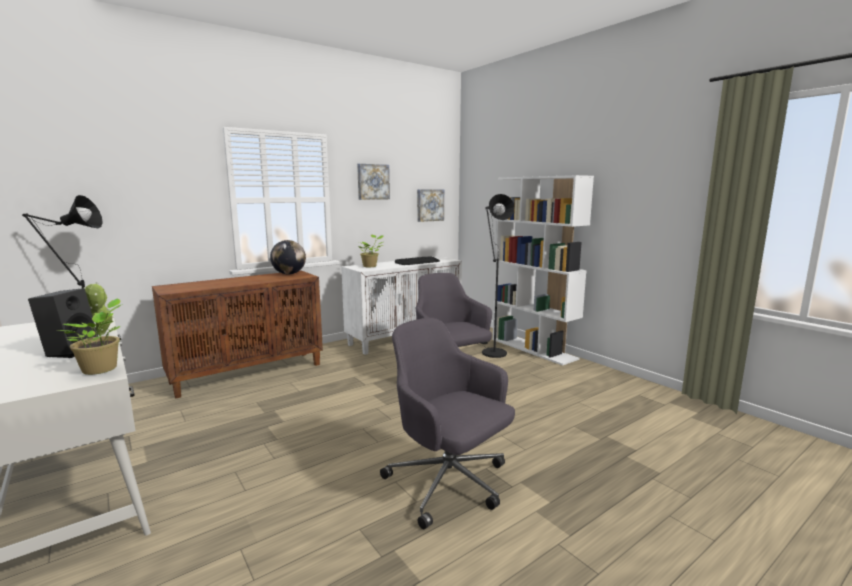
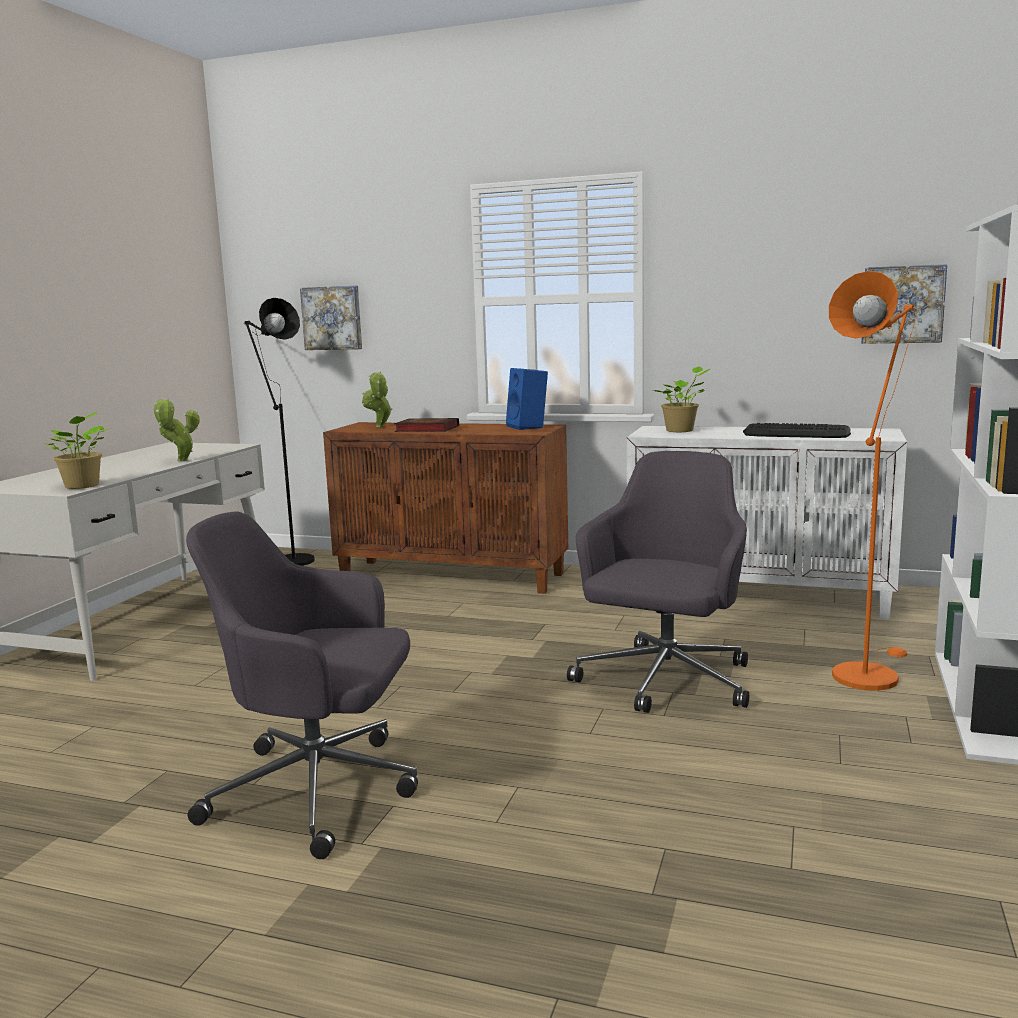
camera: 55 degrees right, 0 degrees up
black speaker [28,288,98,358] -> none
globe [270,240,306,274] -> blue speaker [506,368,548,430]
picture [357,164,390,200] -> picture moved to [300,286,362,350]
grey office chair [380,318,515,529] -> grey office chair turned 90 degrees counterclockwise [186,511,418,859]
black floor lamp [481,194,515,358] -> orange floor lamp [829,271,918,691]
none -> potted plant [362,371,393,427]
none -> book [394,418,459,432]

